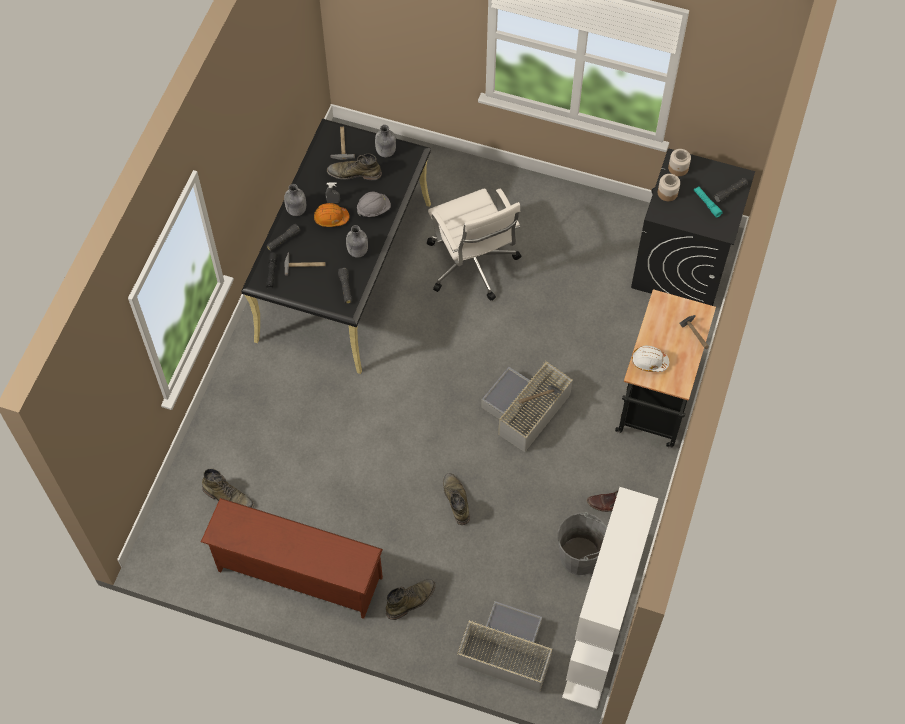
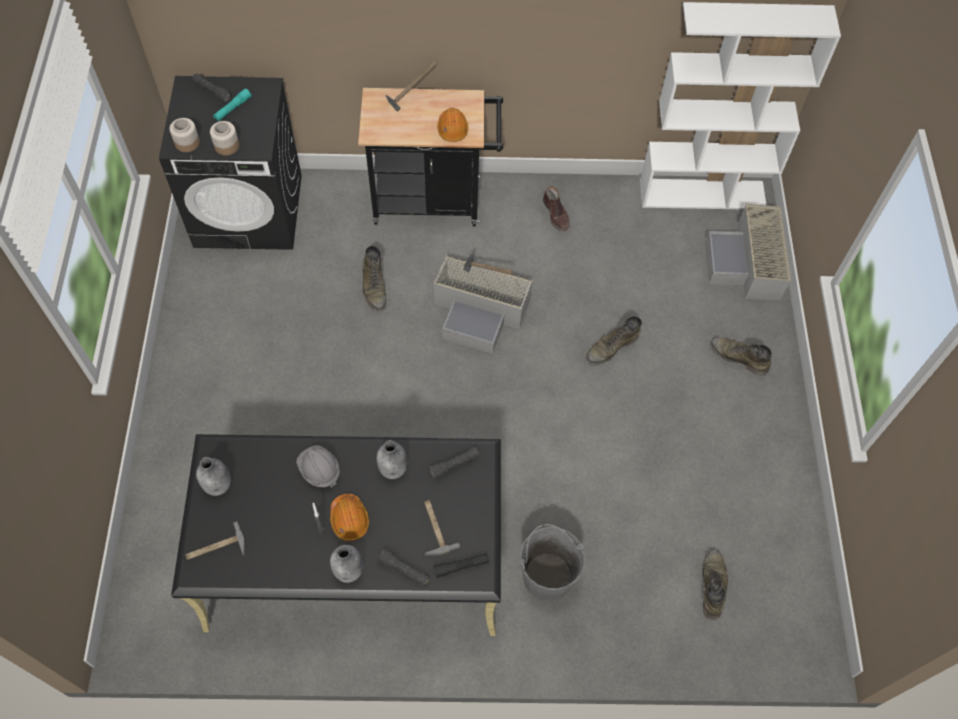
camera: 110 degrees left, 0 degrees up
brown shoe rack [201,498,383,619] -> none
green boot [327,154,382,180] -> green boot moved to [363,245,387,311]
white office chair [427,188,521,301] -> none
grey bucket [558,512,607,575] -> grey bucket moved to [520,524,585,602]
white hard hat [632,346,669,372] -> orange hard hat [437,108,468,142]

